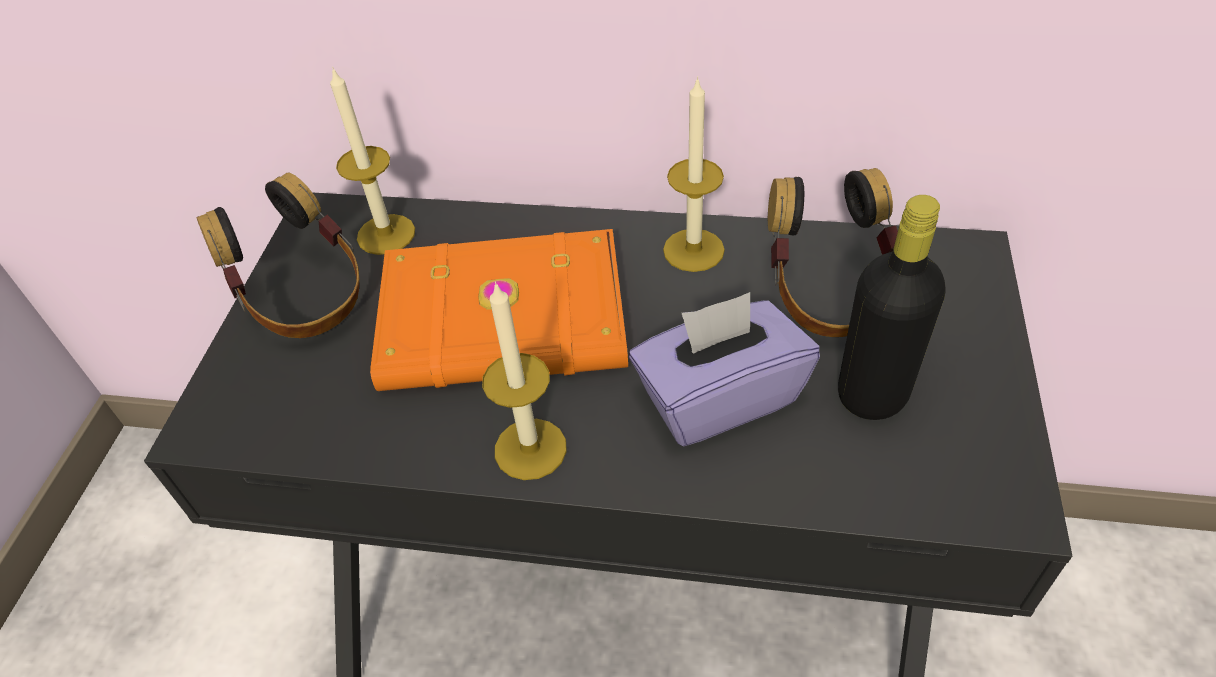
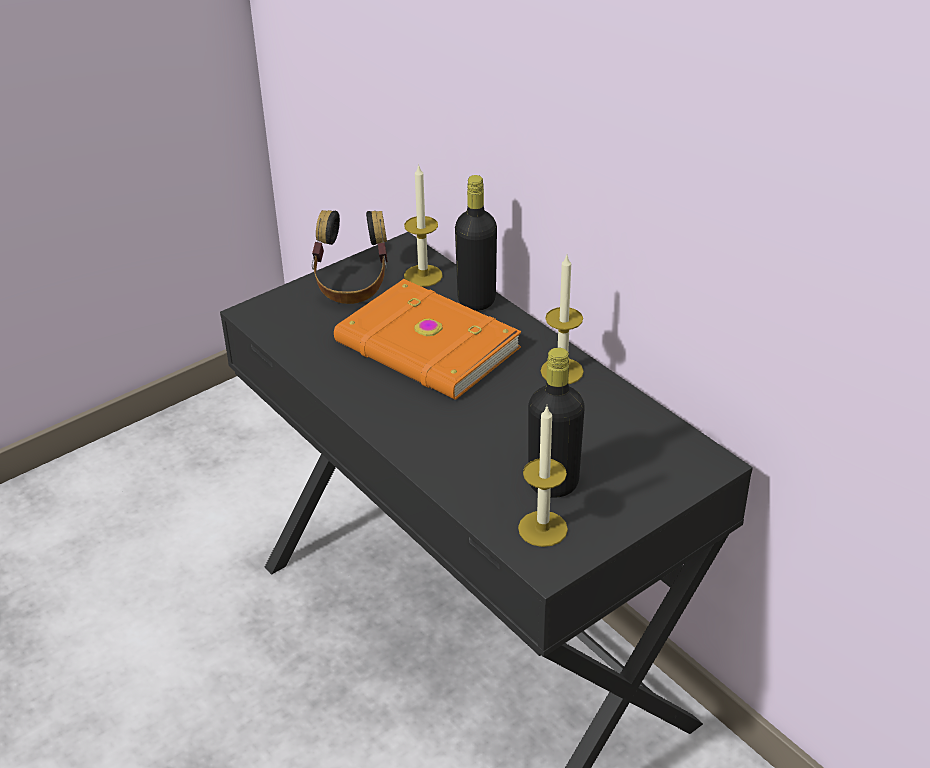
camera: 40 degrees right, 10 degrees down
candle [482,281,567,480] -> candle moved to [518,407,568,547]
purple tissue box [629,292,820,446] -> none
headphones [768,168,898,337] -> none
none -> black bottle [455,175,497,311]

